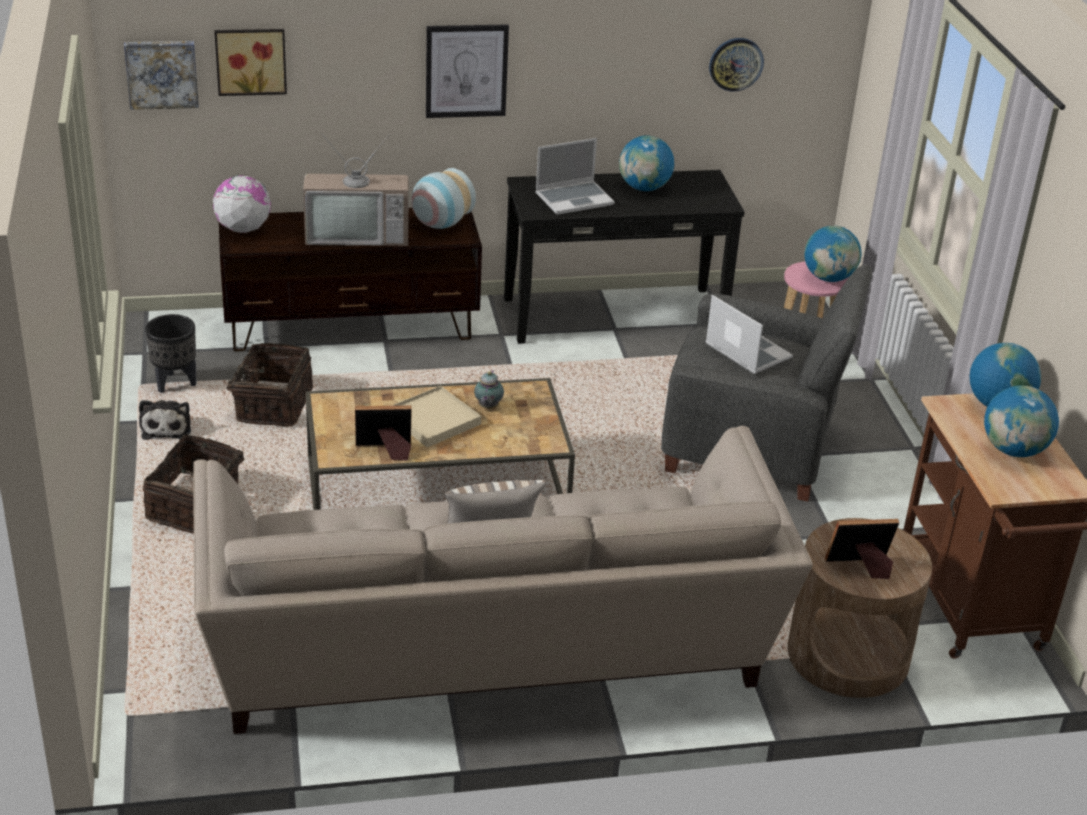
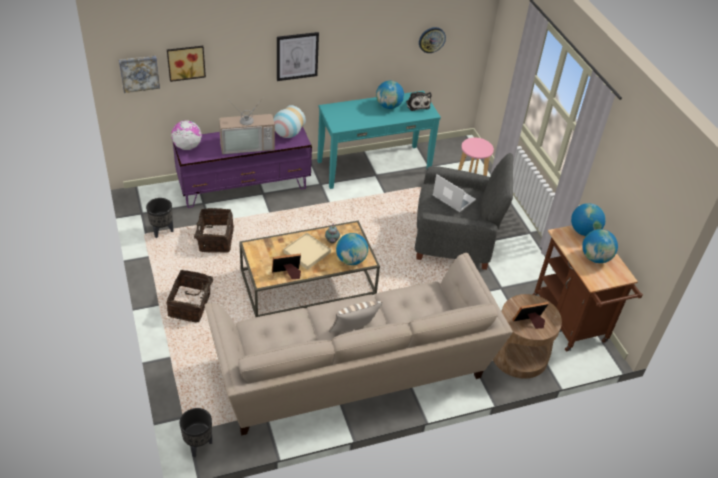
camera: 10 degrees left, 10 degrees up
plush toy [139,400,191,440] -> plush toy moved to [406,92,432,111]
brown tv stand [219,208,482,352] -> purple tv stand [172,127,312,208]
black console table [504,170,745,344] -> turquoise console table [317,91,441,189]
laptop [535,138,615,215] -> none
globe [804,226,861,282] -> globe moved to [336,233,368,265]
none -> black planter [180,408,212,457]

